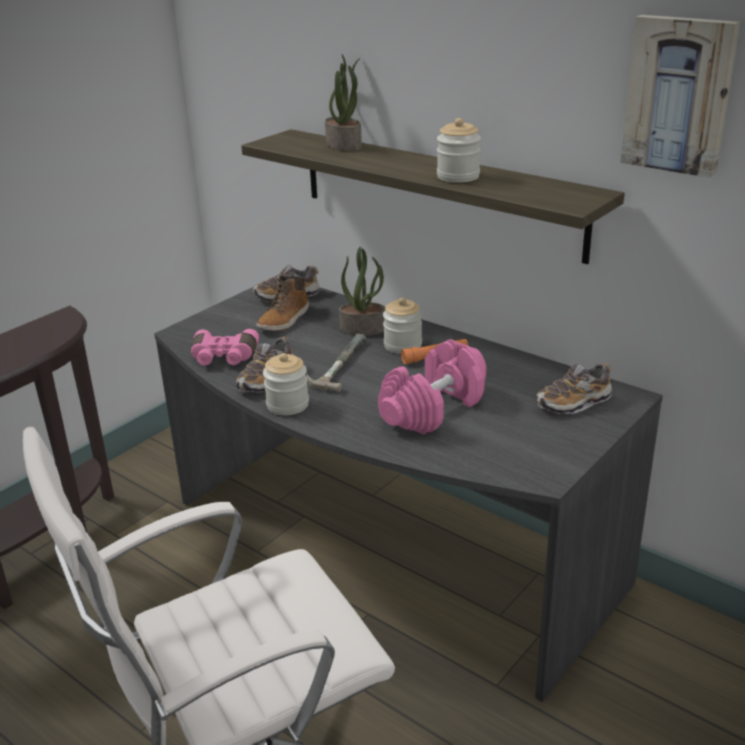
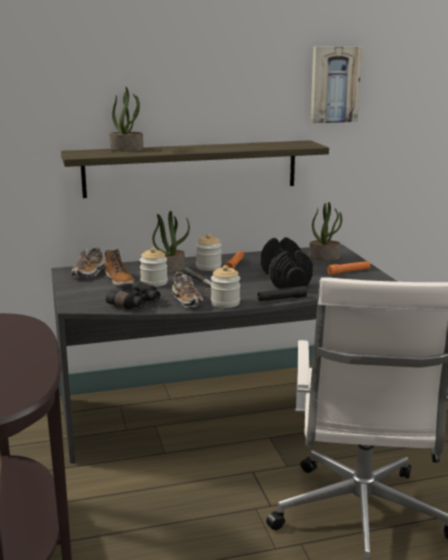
camera: 55 degrees left, 10 degrees down
pink binoculars [191,329,259,366] -> black binoculars [106,281,160,309]
pink dumbbell [378,339,486,435] -> black dumbbell [261,237,313,288]
jar [437,118,481,183] -> jar moved to [140,247,168,287]
shoe [536,363,612,414] -> potted plant [309,202,342,260]
none -> black flashlight [258,286,307,301]
none -> orange flashlight [327,261,371,275]

